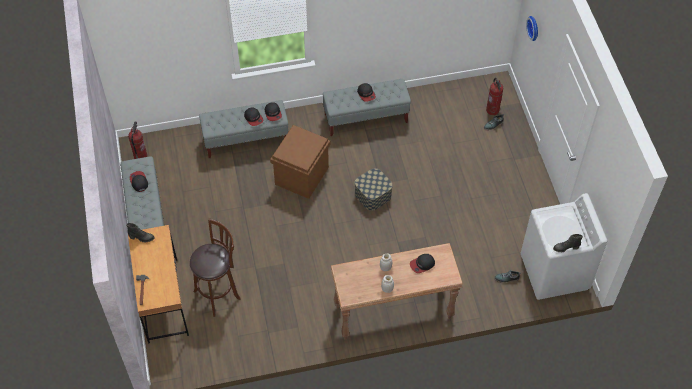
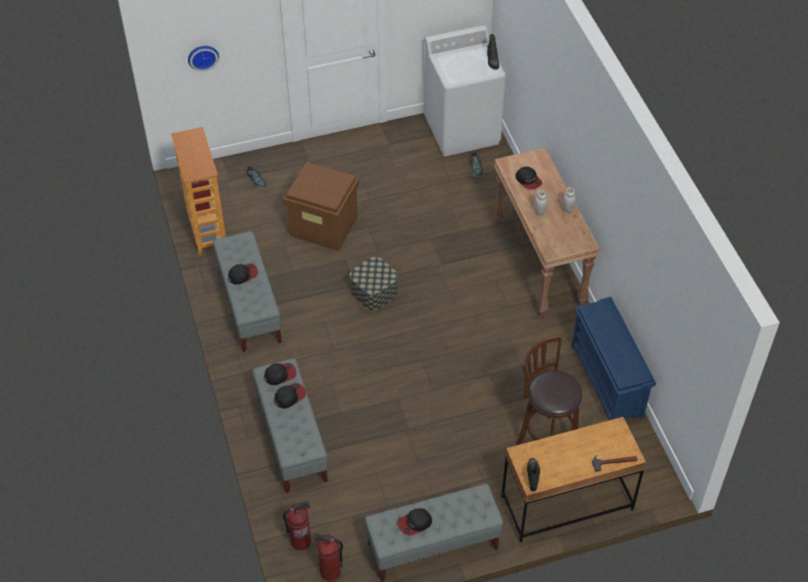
camera: 95 degrees left, 5 degrees down
brown storage box [270,125,330,199] -> brown storage box moved to [283,162,359,251]
fire extinguisher [486,78,503,115] -> fire extinguisher moved to [283,500,311,551]
none -> bookcase [171,127,226,255]
none -> blue shoe rack [571,297,656,420]

